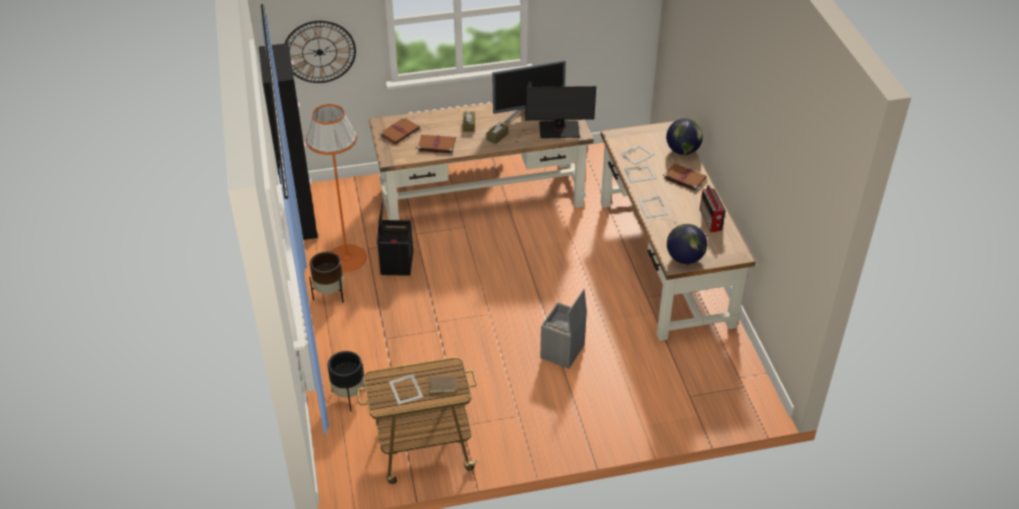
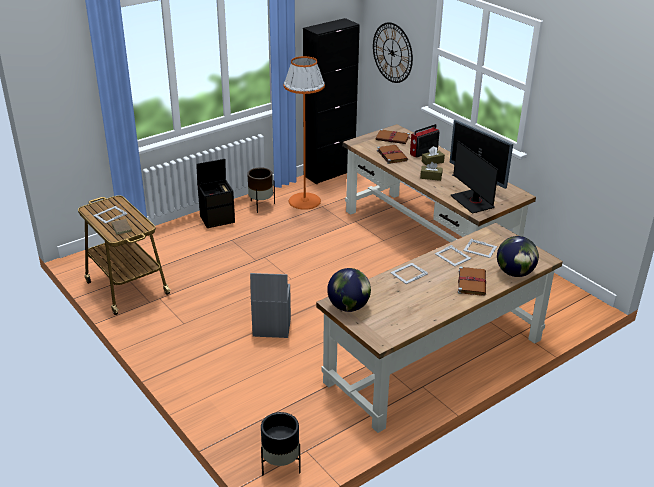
camera: 65 degrees right, 10 degrees down
black planter [328,351,365,412] -> black planter moved to [261,412,301,476]
black storage box [377,198,413,276] -> black storage box moved to [196,159,235,228]
radio [700,185,726,233] -> radio moved to [410,124,440,158]

